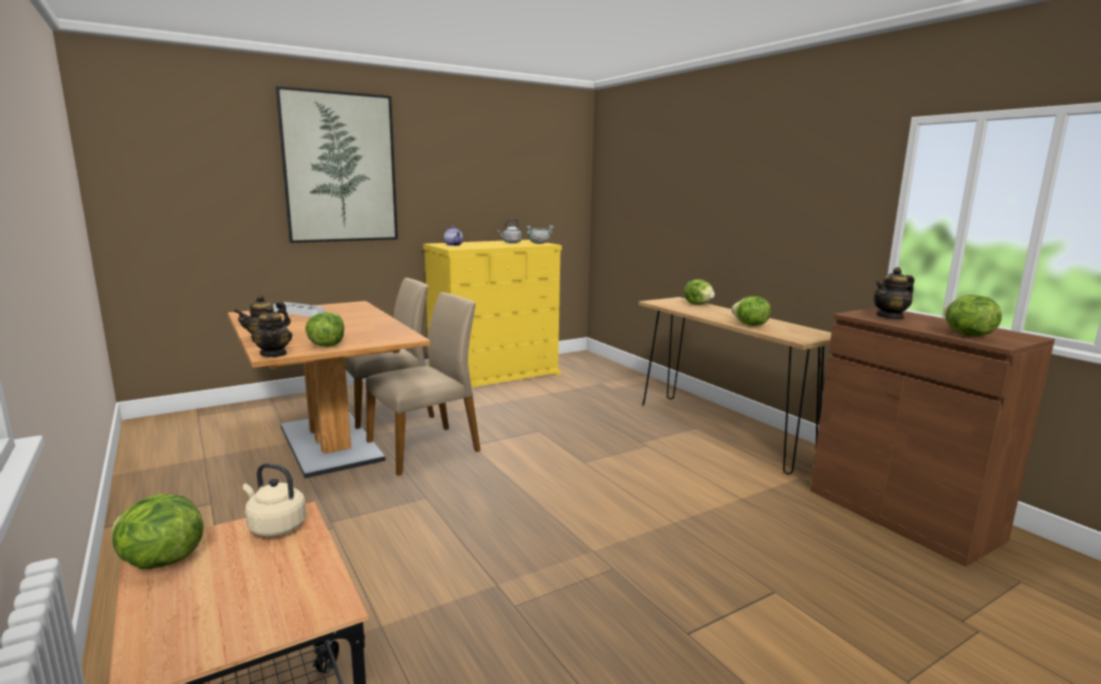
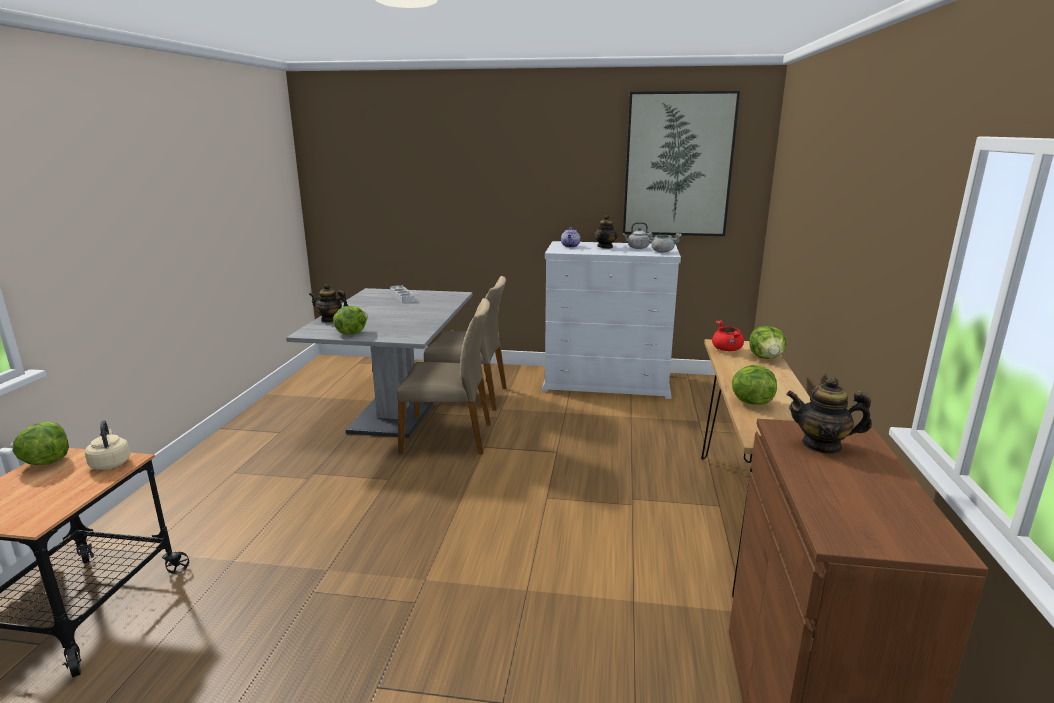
camera: 40 degrees right, 5 degrees up
brown dining table [228,301,430,478] -> grey dining table [286,288,473,438]
teapot [251,305,292,357] -> teapot moved to [594,215,618,248]
picture [276,86,398,243] -> picture moved to [623,91,740,236]
yellow dresser [423,240,562,388] -> white dresser [541,241,681,399]
lettuce [944,295,1002,336] -> none
none -> red cooking pot [712,320,744,351]

